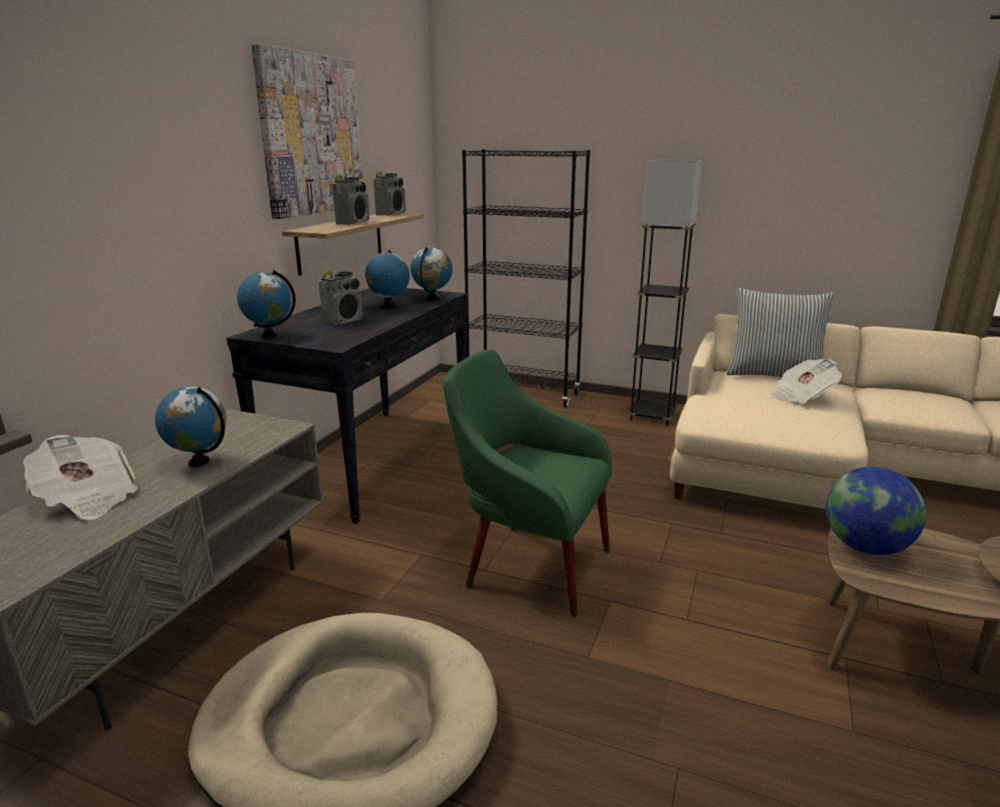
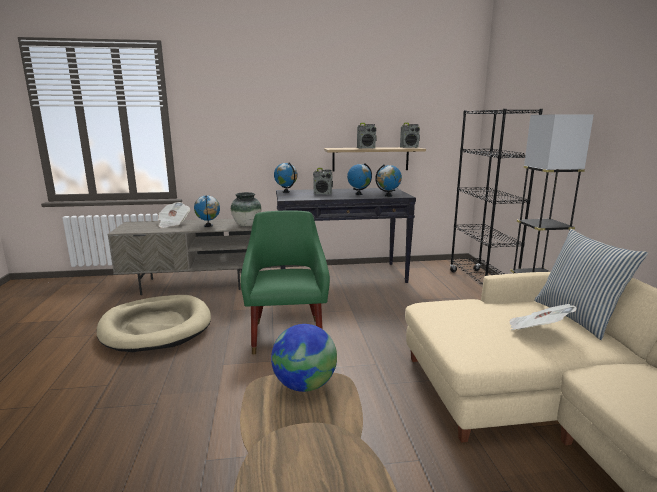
camera: 60 degrees right, 5 degrees down
picture [251,44,363,219] -> none
none -> vase [231,192,262,227]

